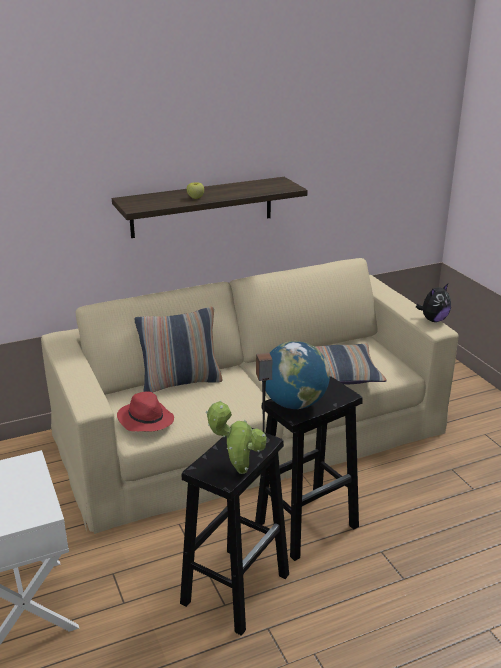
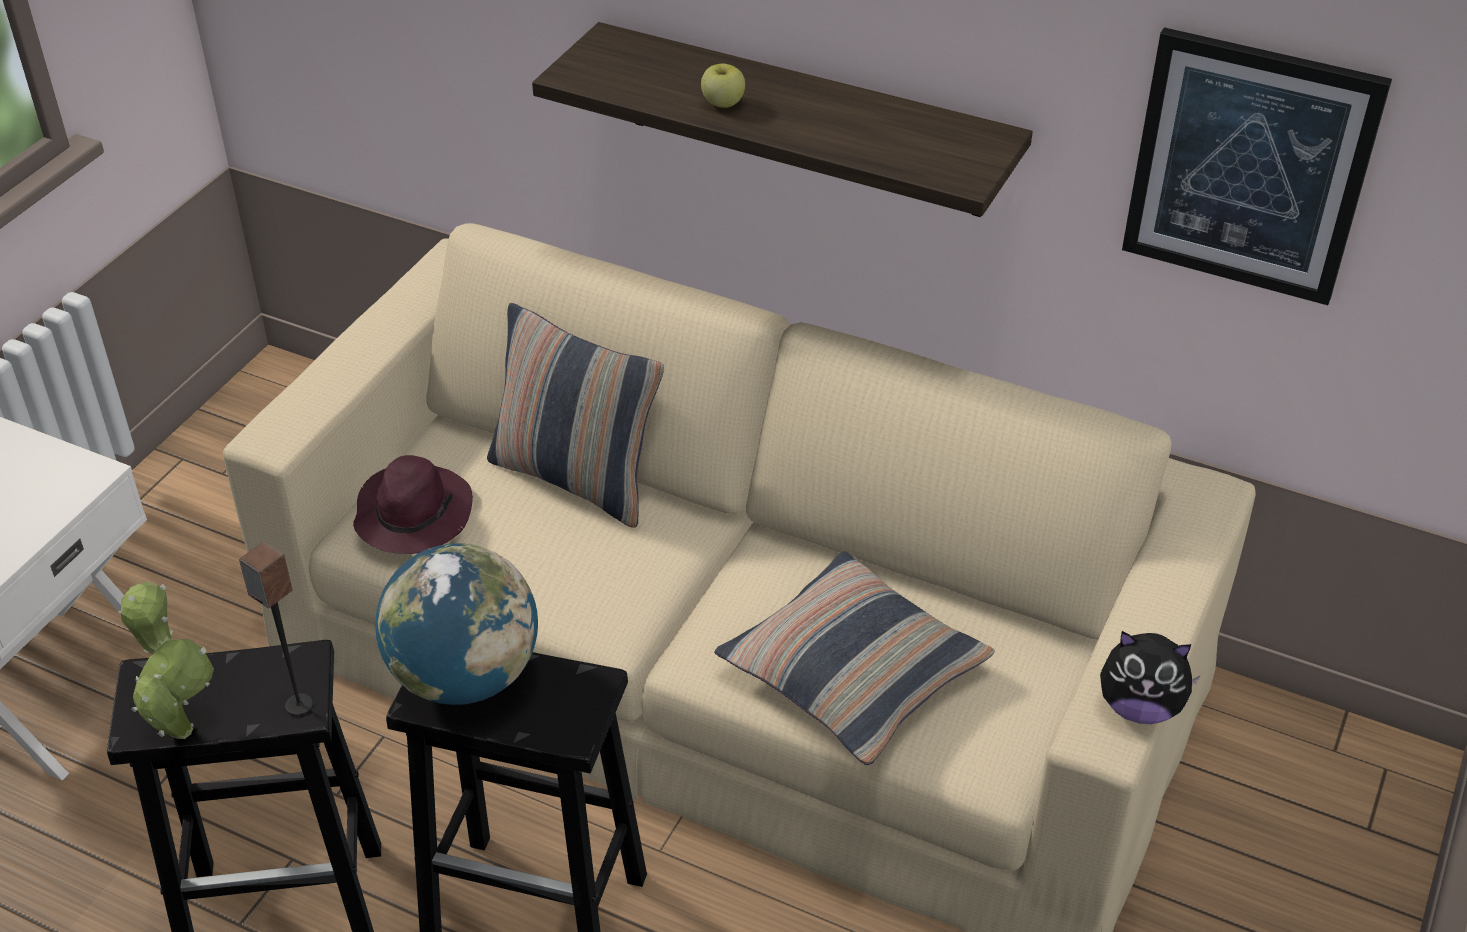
camera: 50 degrees right, 15 degrees up
red hat [117,392,174,432] -> purple hat [353,455,473,554]
none -> picture [1122,27,1392,305]

